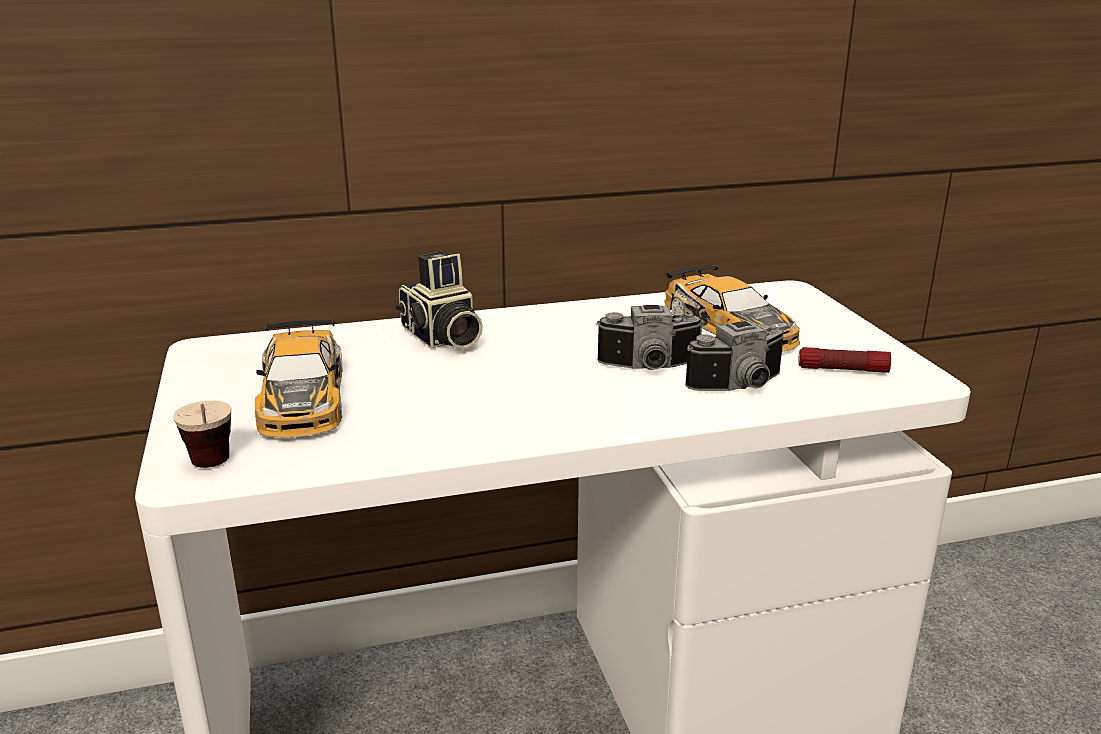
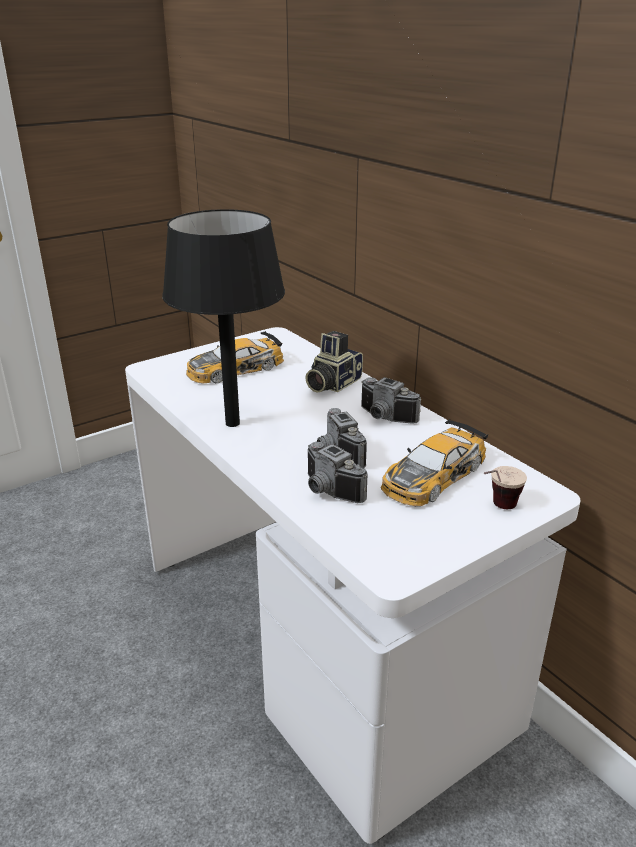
camera: 70 degrees right, 5 degrees up
cup [173,400,231,468] -> cup moved to [484,466,527,509]
flashlight [799,347,891,373] -> none
none -> black table lamp [162,209,285,427]
none -> camera [361,377,421,424]

